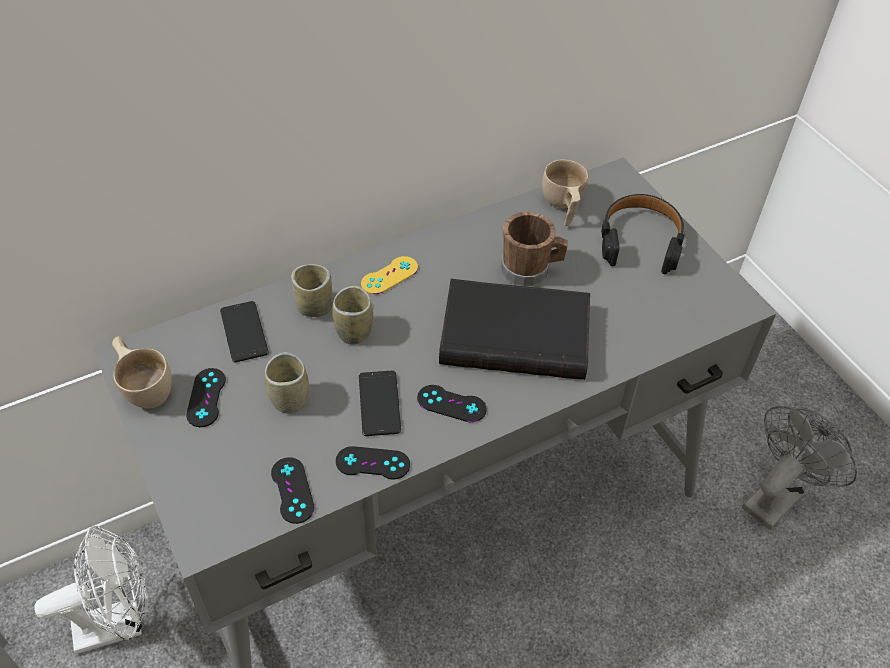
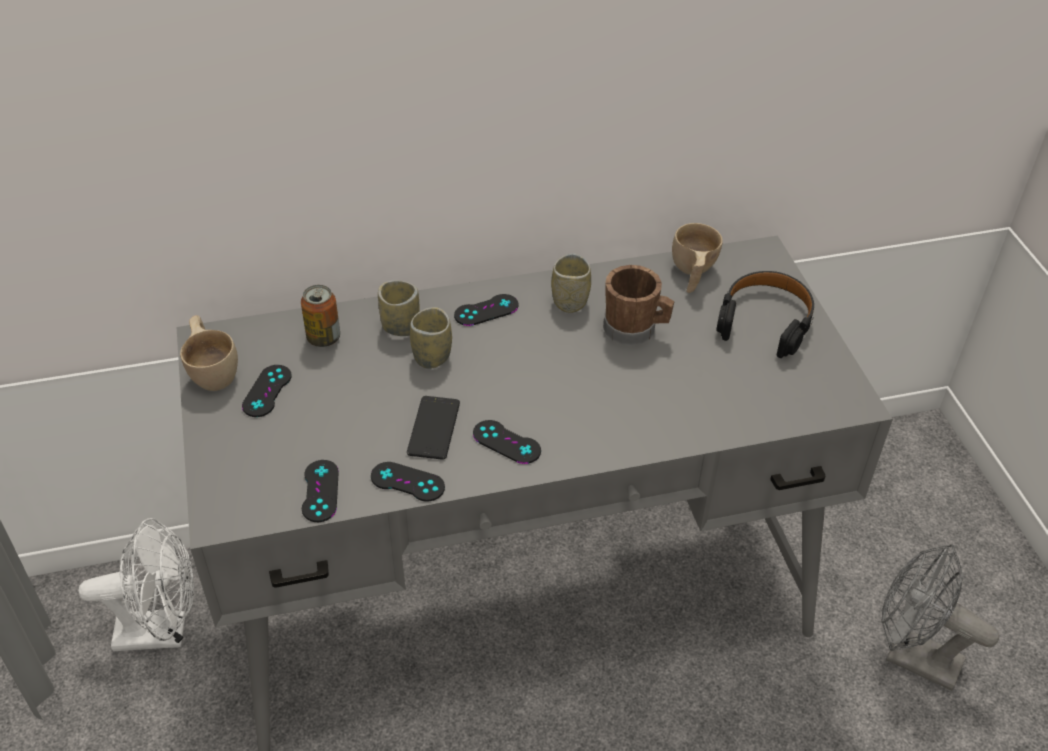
camera: 15 degrees right, 5 degrees down
phone [220,301,269,362] -> can [301,285,340,347]
cup [265,352,309,414] -> cup moved to [551,253,591,313]
yellow game controller [361,256,418,295] -> black game controller [454,294,519,326]
black book [439,279,590,380] -> none
grey fan [742,406,857,530] -> grey fan turned 120 degrees counterclockwise [881,544,999,691]

